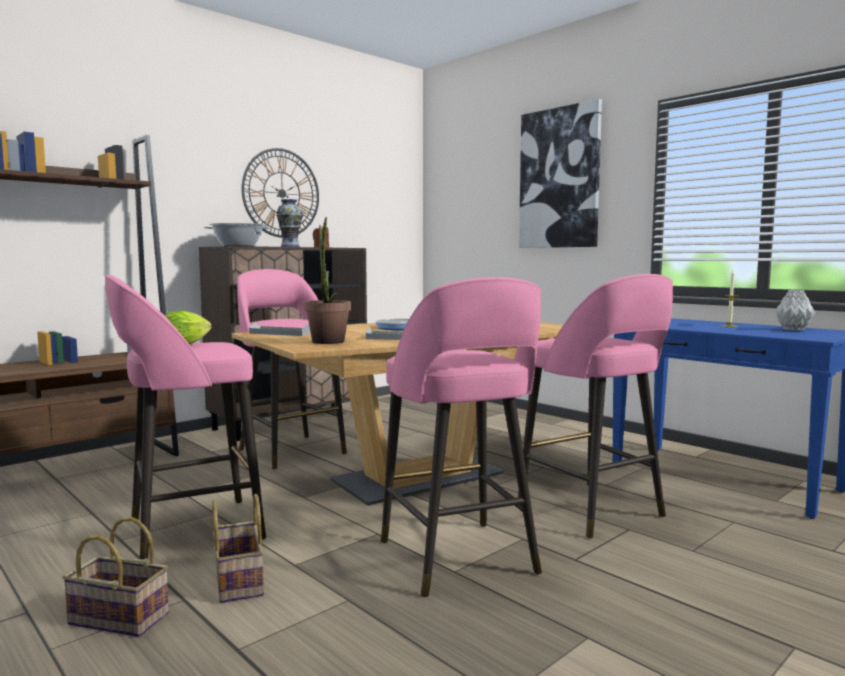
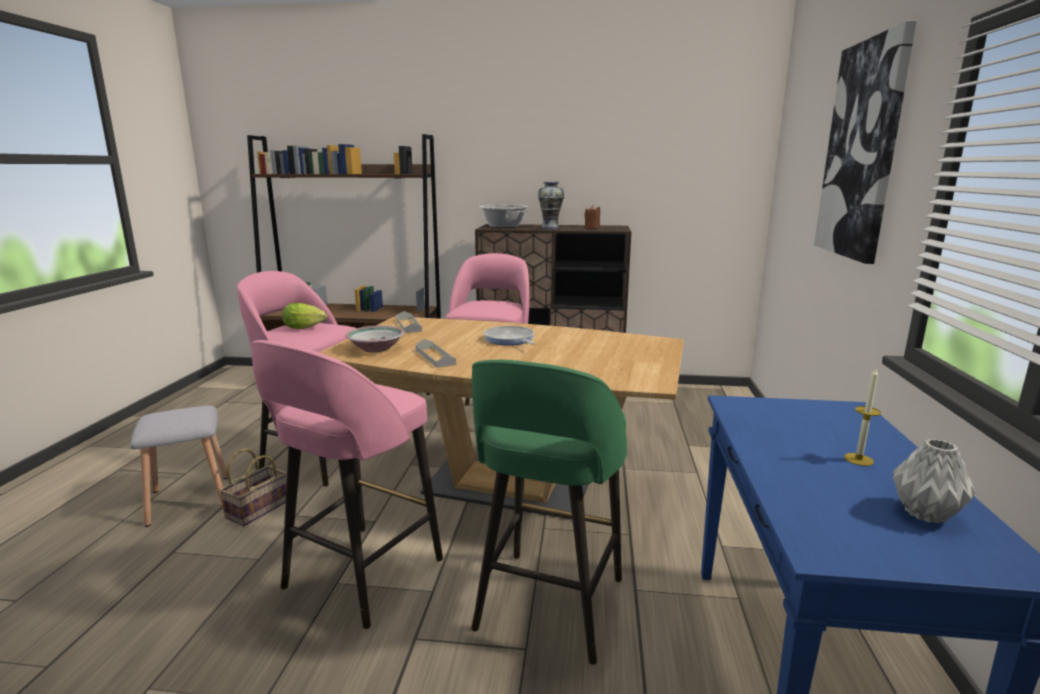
camera: 50 degrees right, 10 degrees up
basket [62,517,169,637] -> grey stool [130,406,228,527]
wall clock [242,148,319,238] -> none
potted plant [304,217,351,344] -> bowl [346,326,405,353]
pink stool [518,274,673,539] -> green stool [471,360,627,665]

